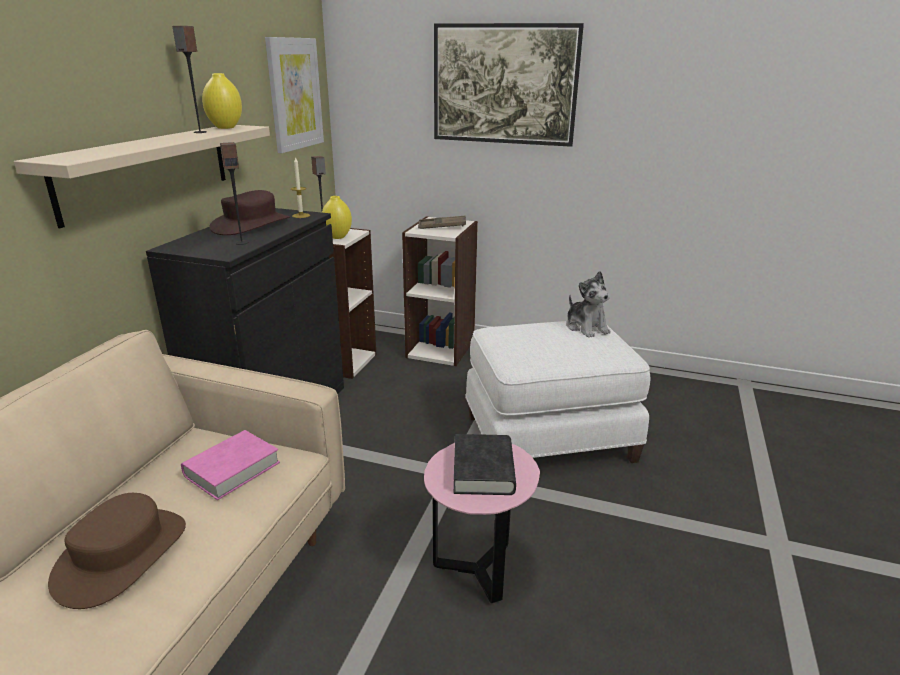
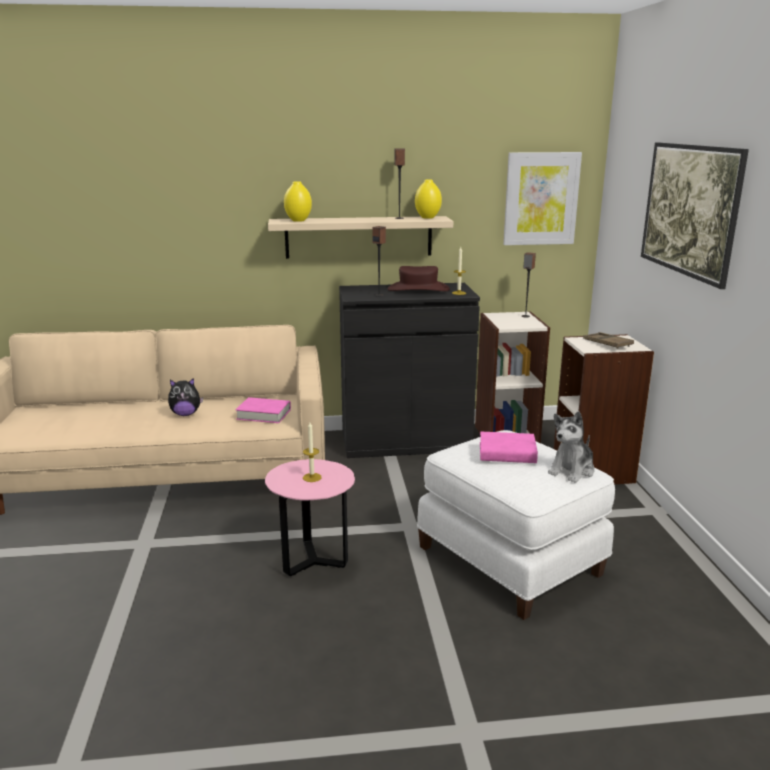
camera: 65 degrees right, 5 degrees down
brown hat [48,493,186,609] -> plush toy [168,378,203,416]
yellow vase [322,196,352,239] -> yellow vase moved to [284,181,312,222]
black book [454,434,516,495] -> candle [303,423,322,482]
none -> pink book [480,432,538,463]

